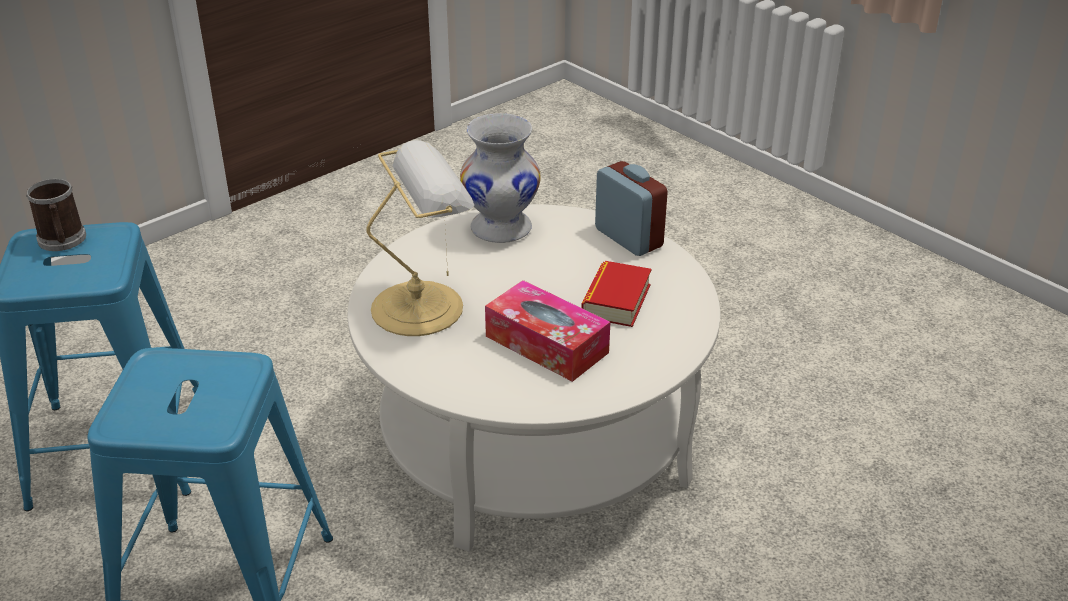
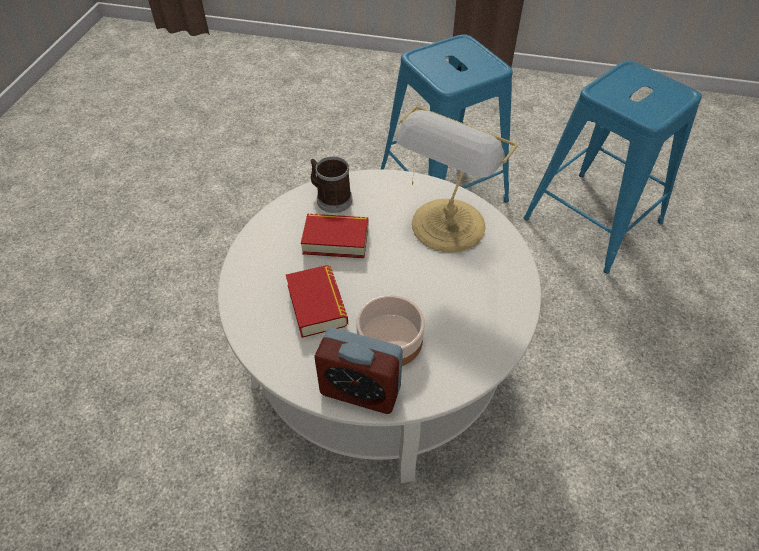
camera: 145 degrees right, 15 degrees up
mug [26,179,86,251] -> mug moved to [310,156,352,213]
white vase [460,113,541,243] -> none
tissue box [485,280,610,382] -> book [301,214,368,258]
none -> bowl [356,295,425,366]

